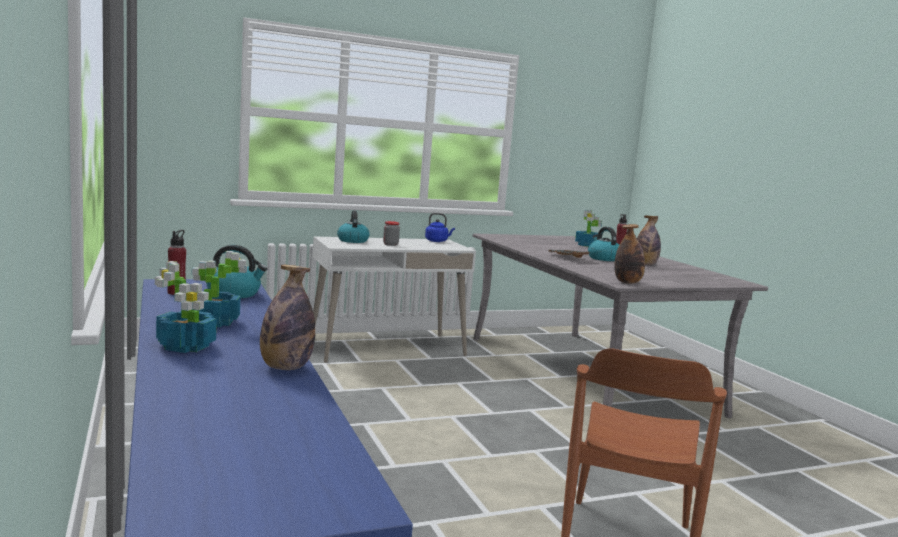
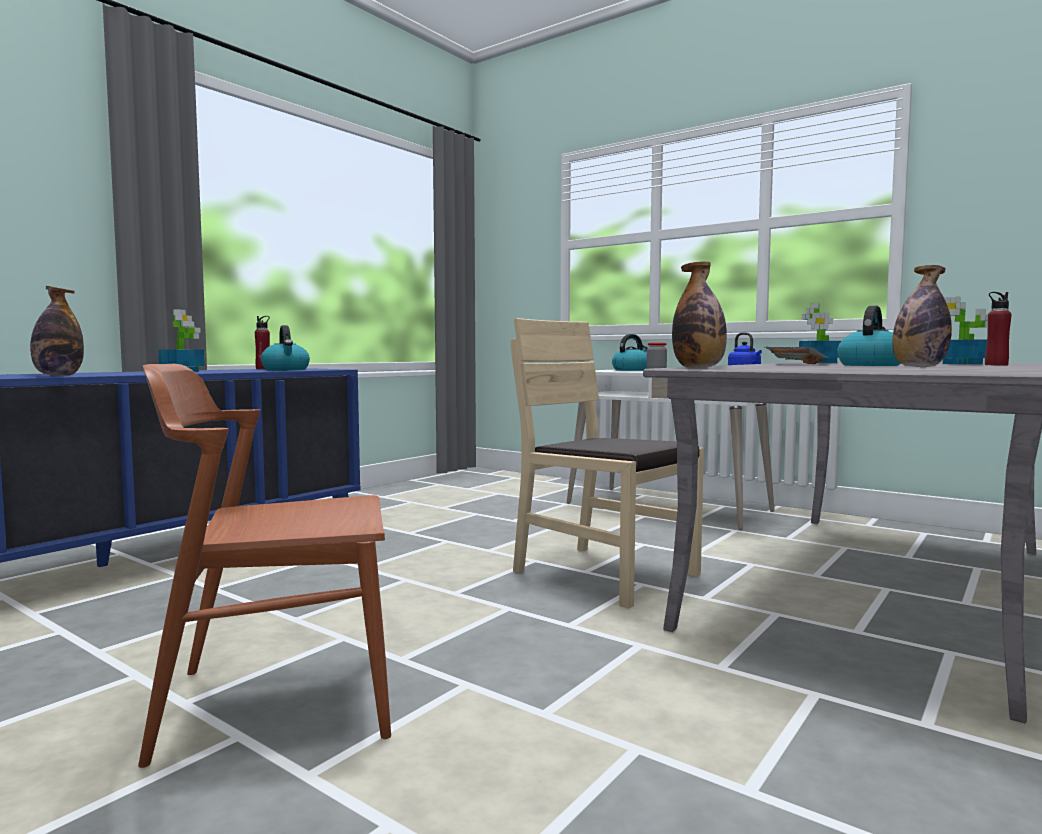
camera: 60 degrees right, 5 degrees down
potted plant [155,261,217,353] -> potted plant moved to [799,303,841,363]
none -> beige chair [511,318,704,609]

